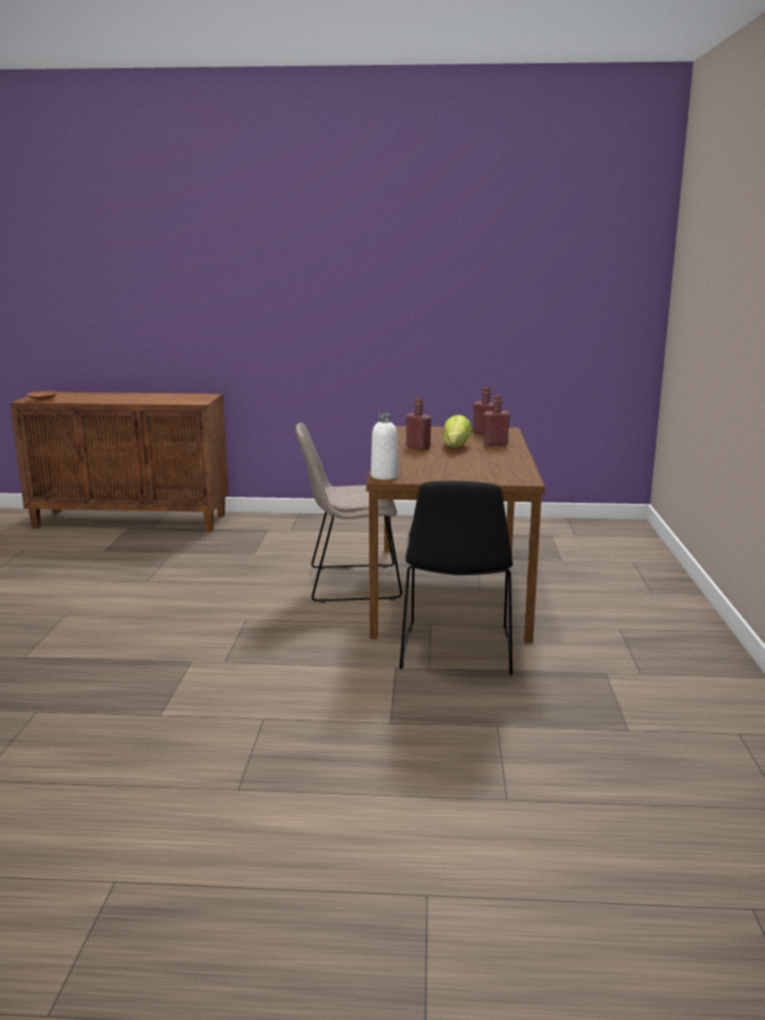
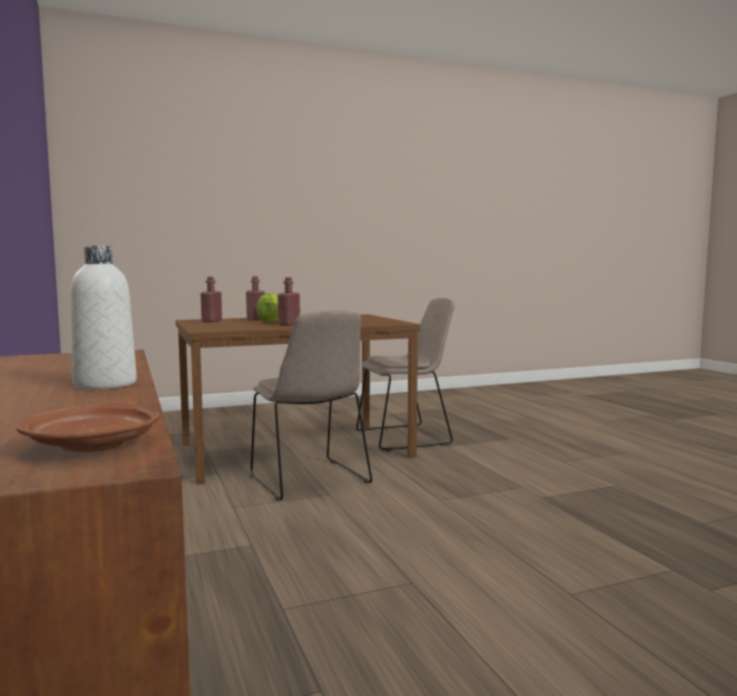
camera: 115 degrees left, 10 degrees down
white bottle [371,412,398,480] -> white bottle moved to [70,246,137,390]
black chair [399,481,513,675] -> beige chair [356,298,455,451]

